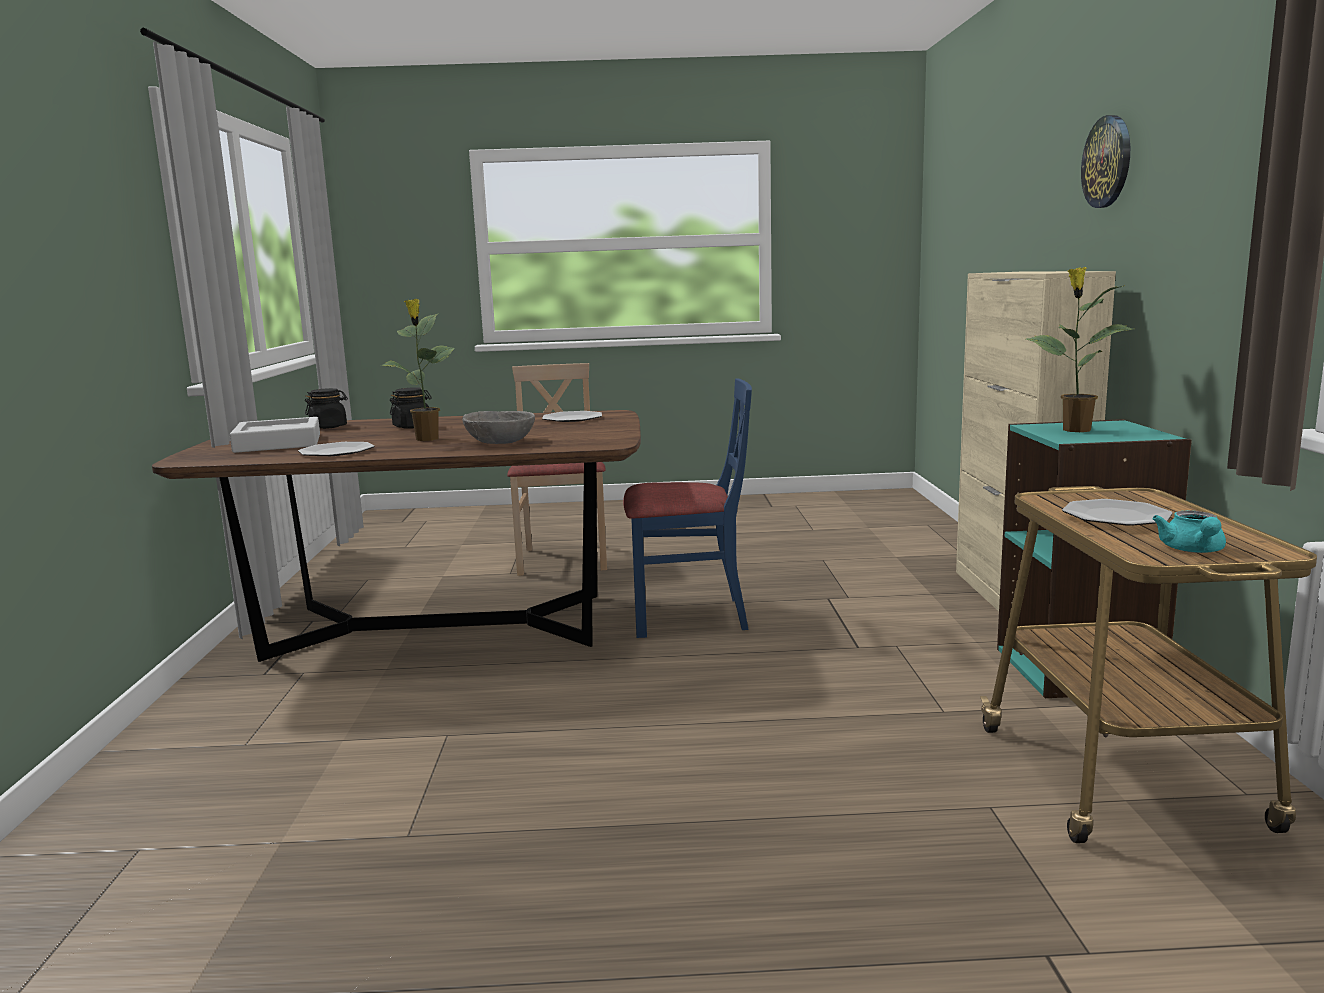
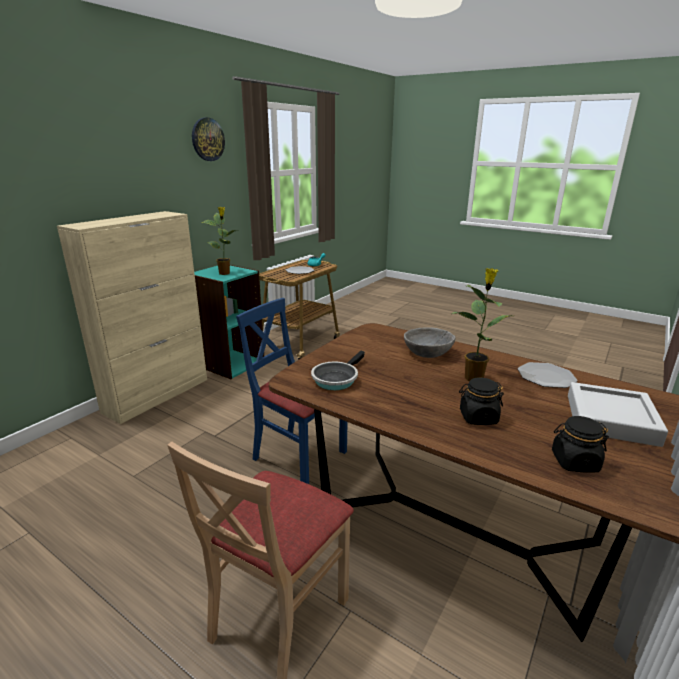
camera: 145 degrees left, 10 degrees up
plate [542,411,602,422] -> frying pan [311,351,365,390]
wall clock [1081,115,1130,208] -> wall clock moved to [192,118,225,161]

